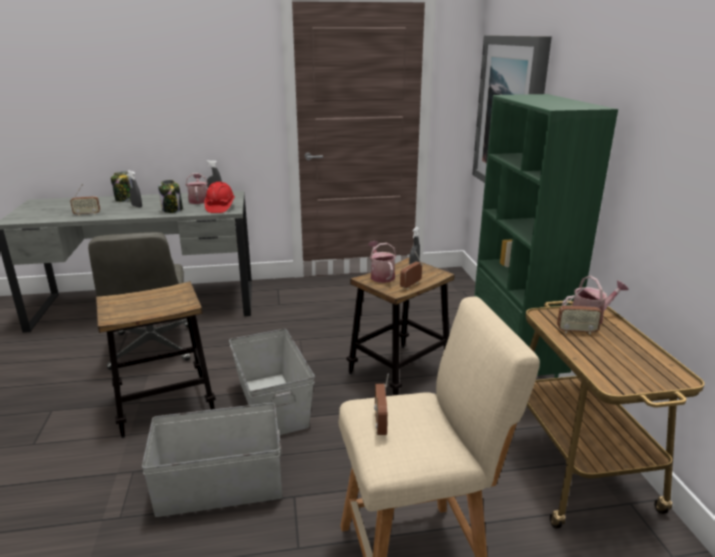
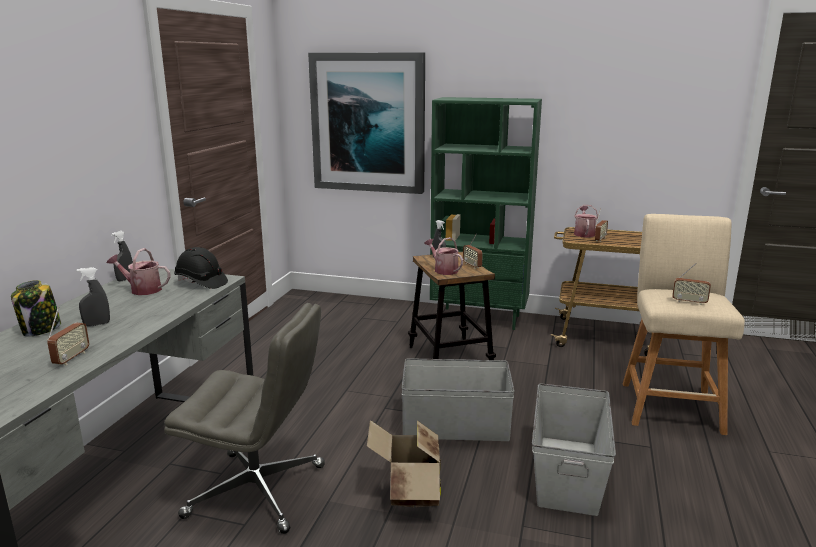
camera: 65 degrees left, 5 degrees down
stool [96,281,216,438] -> cardboard box [367,420,441,507]
jar [158,180,183,213] -> none
red hard hat [204,182,235,213] -> black hard hat [174,247,228,289]
watering can [368,241,397,283] -> watering can turned 45 degrees clockwise [424,237,463,275]

